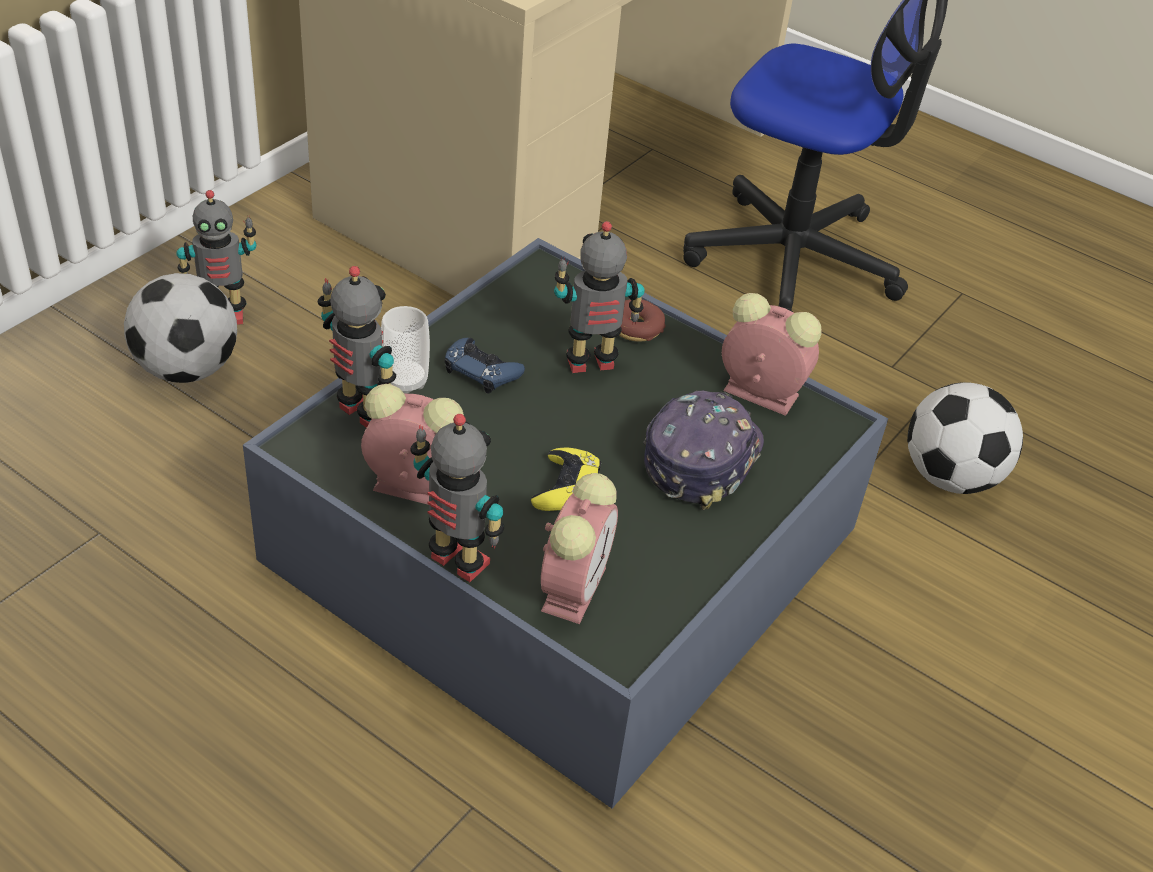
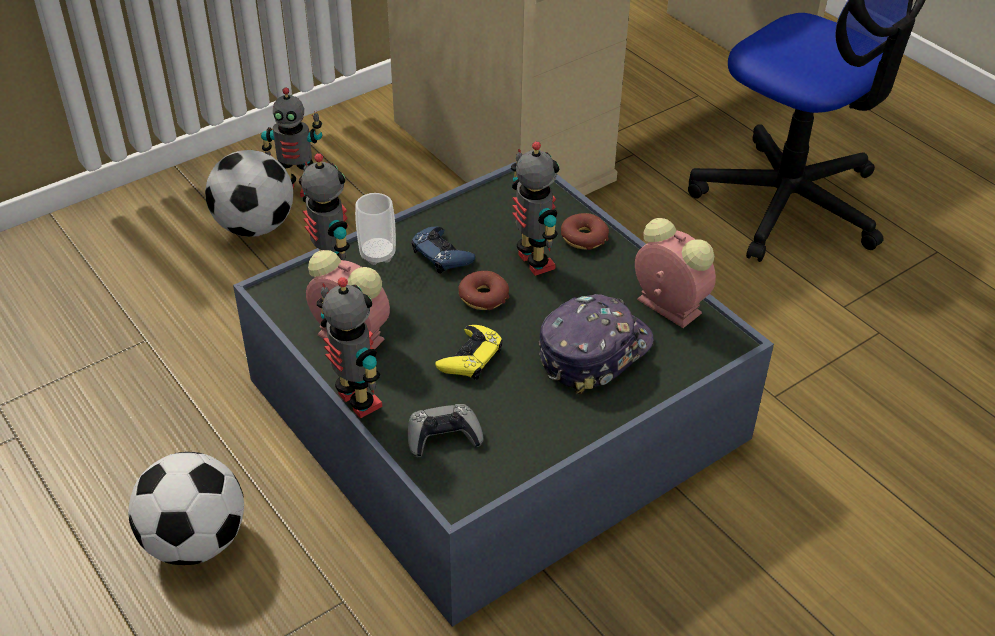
camera: 20 degrees right, 0 degrees up
alarm clock [541,473,618,624] -> grey game controller [408,404,483,458]
toy robot [554,221,645,373] -> toy robot turned 60 degrees clockwise [511,141,559,276]
football [907,382,1023,494] -> football moved to [128,452,244,565]
none -> donut [458,271,509,310]

